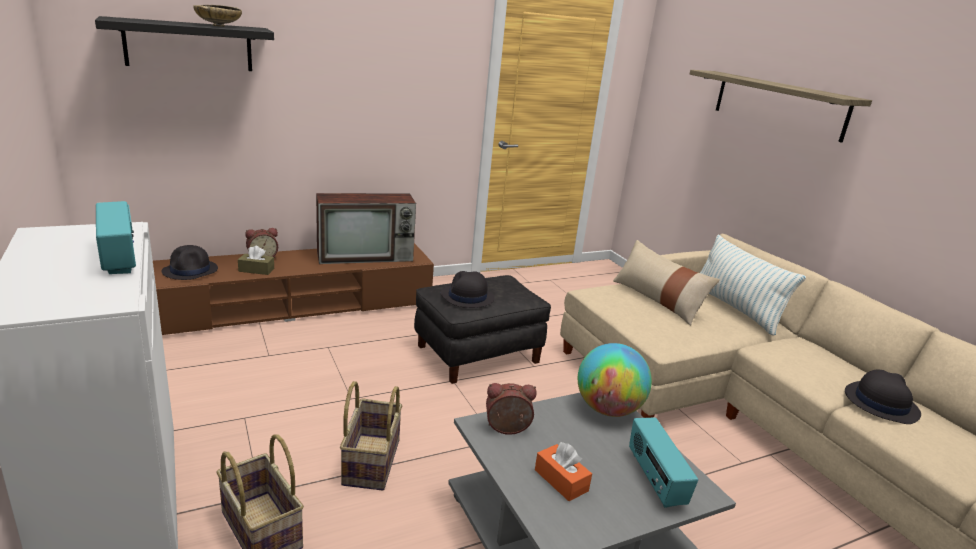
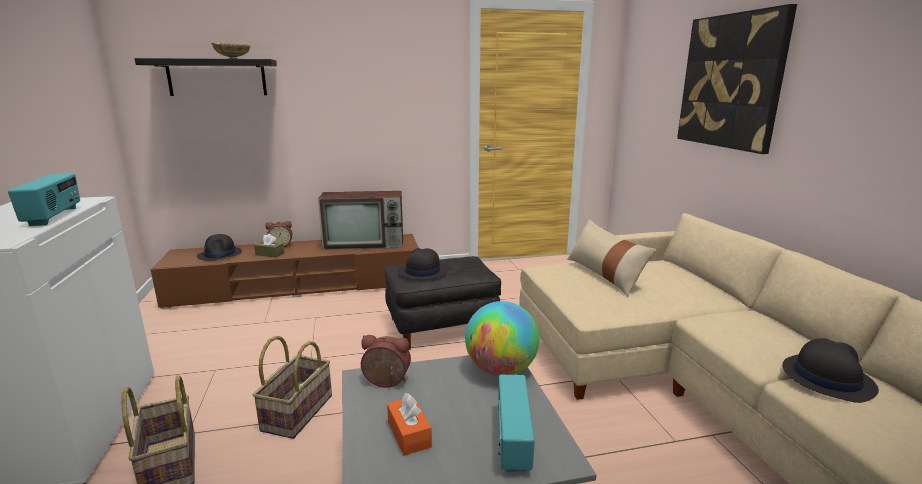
camera: 15 degrees right, 5 degrees down
shelf [689,70,872,143] -> picture [677,4,797,154]
pillow [700,235,806,336] -> none

